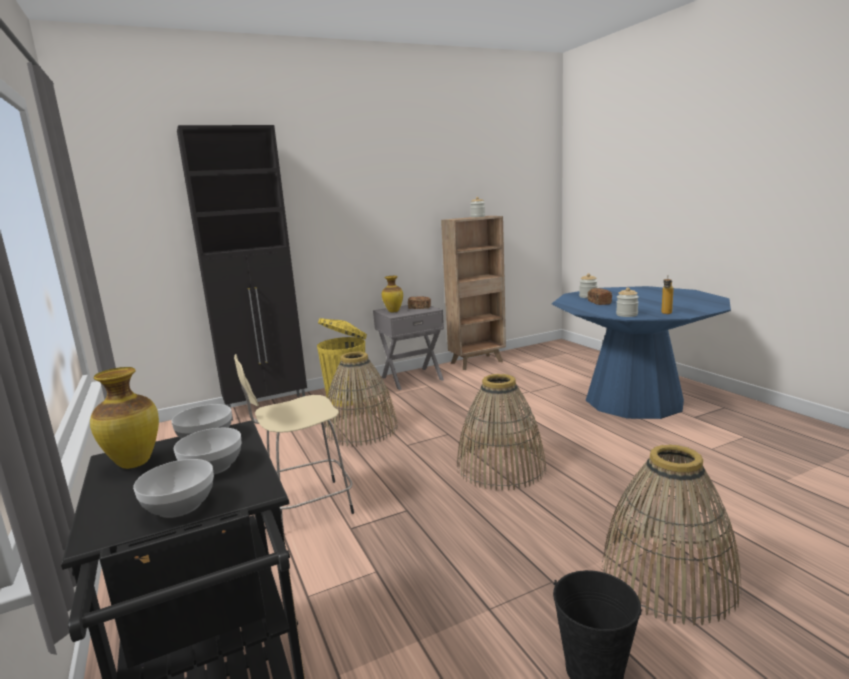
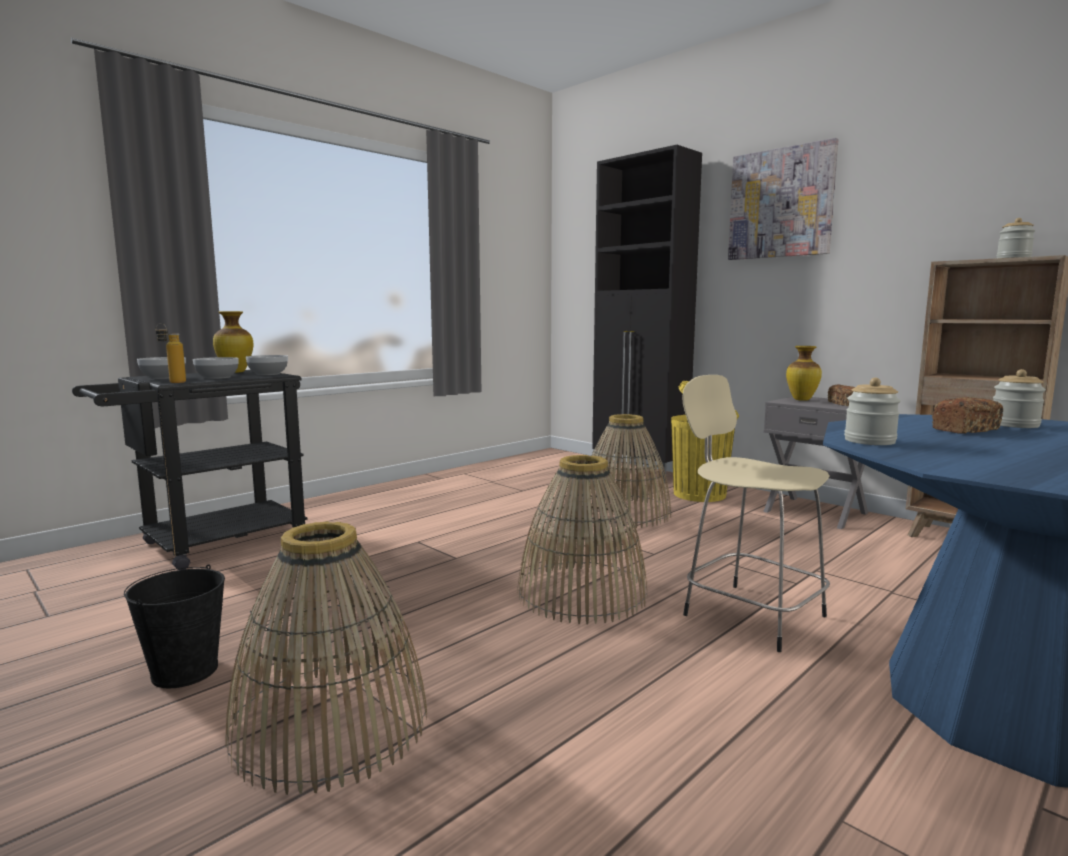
camera: 70 degrees right, 5 degrees down
beige stool [234,354,354,533] -> beige stool moved to [682,375,830,652]
bottle [661,275,674,314] -> bottle moved to [155,323,186,383]
none -> picture [728,138,839,260]

